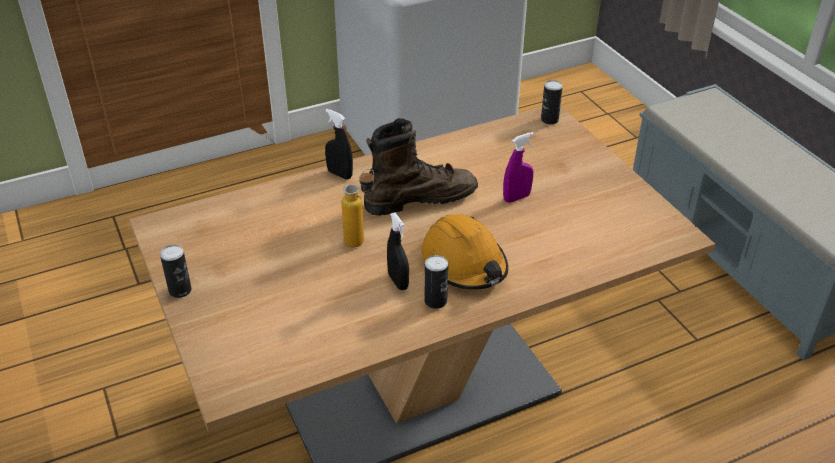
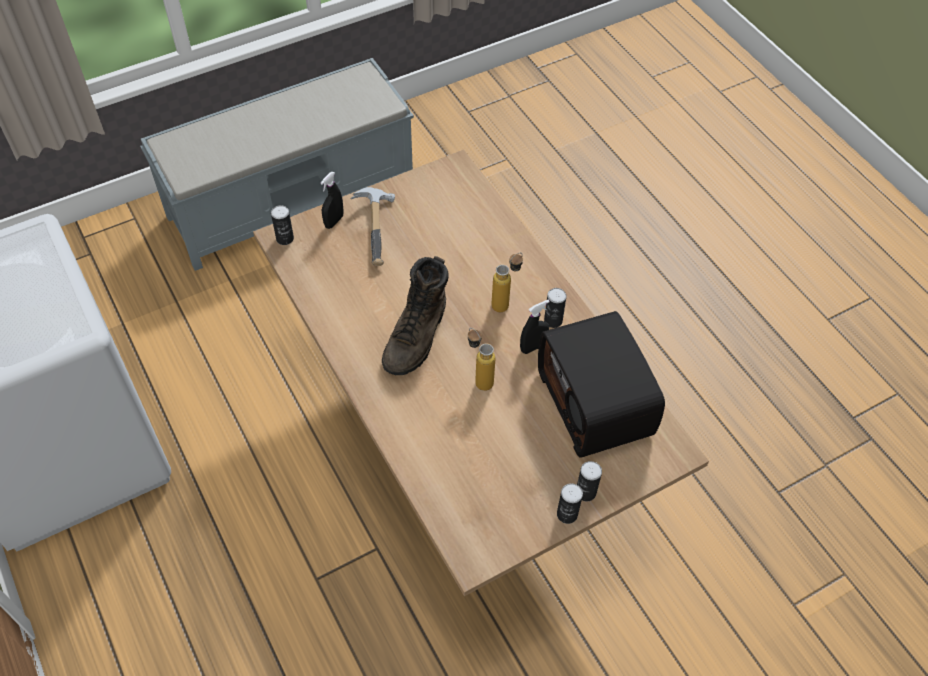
camera: 95 degrees left, 15 degrees up
black spray bottle [325,109,353,179] -> black spray bottle moved to [320,172,344,229]
brown boot [364,118,478,216] -> brown boot turned 135 degrees counterclockwise [382,256,449,375]
orange hard hat [421,214,508,290] -> bottle [491,252,523,312]
purple spray bottle [503,132,534,203] -> none
none -> hammer [351,187,395,266]
none -> radio [538,311,665,458]
none -> can [577,461,602,502]

